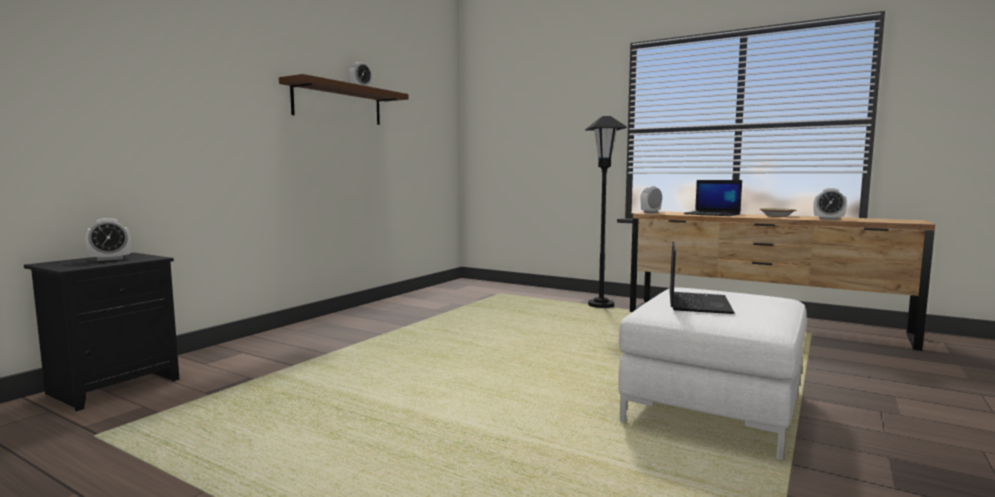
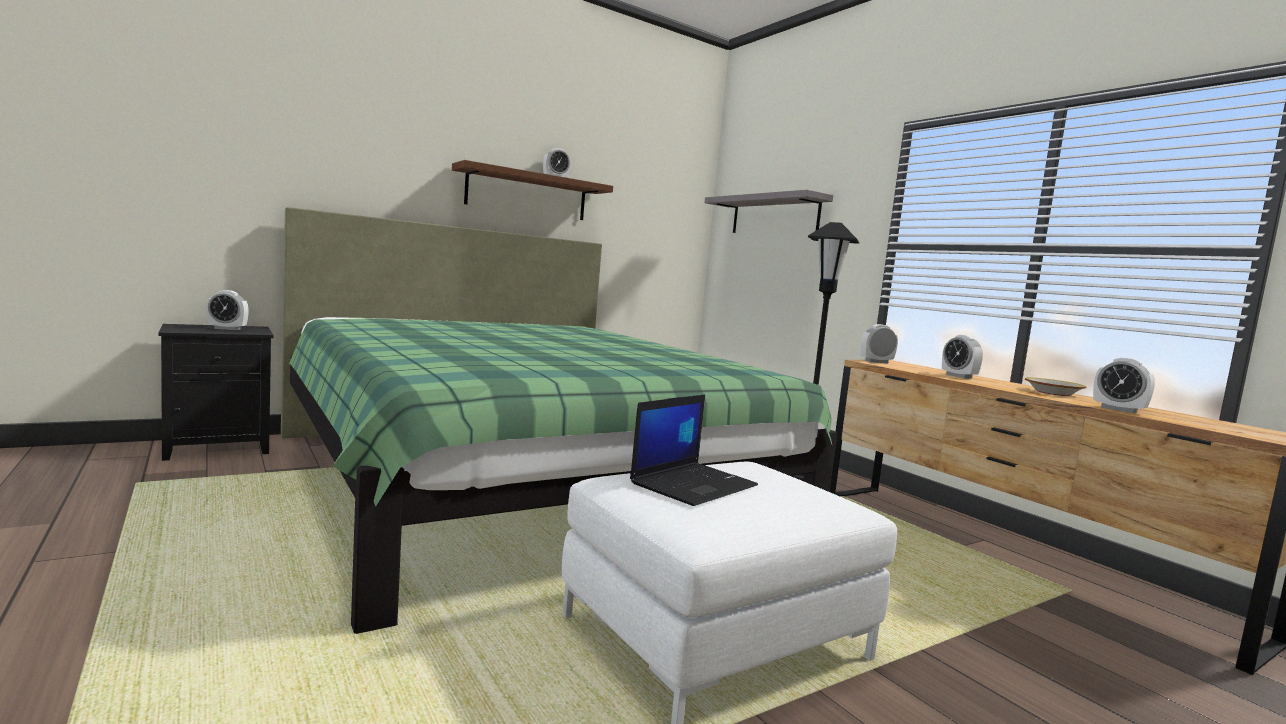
camera: 25 degrees right, 0 degrees up
laptop [684,180,742,216] -> alarm clock [942,335,983,379]
none -> green bed [281,207,837,634]
none -> grey shelf [704,190,833,233]

